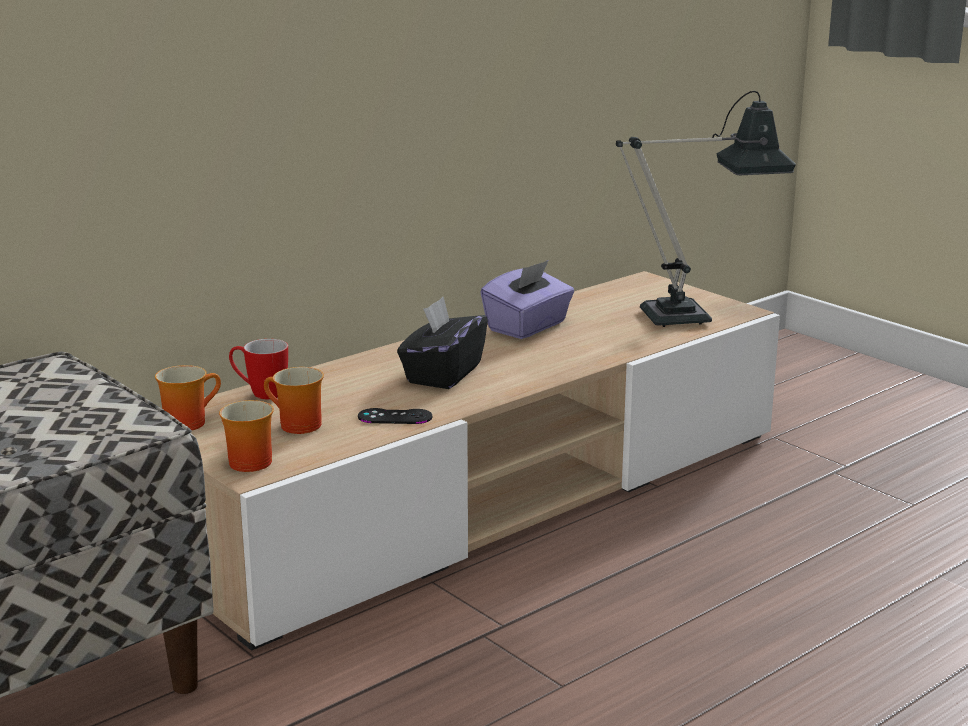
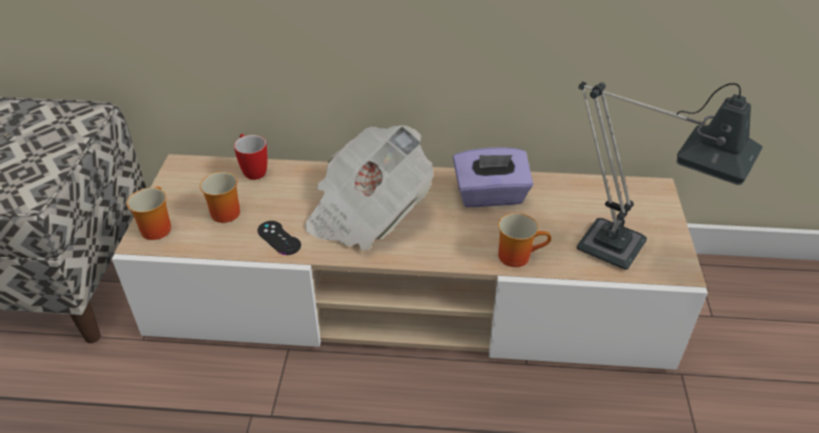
camera: 45 degrees right, 20 degrees up
mug [155,365,221,431] -> mug moved to [498,213,551,267]
black tissue box [397,297,488,389] -> newspaper [305,125,434,250]

